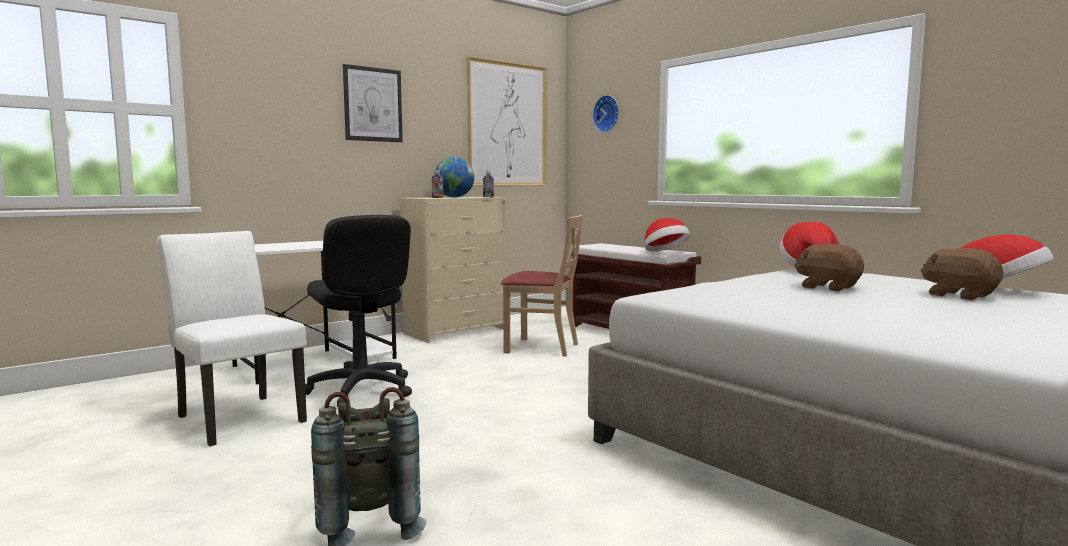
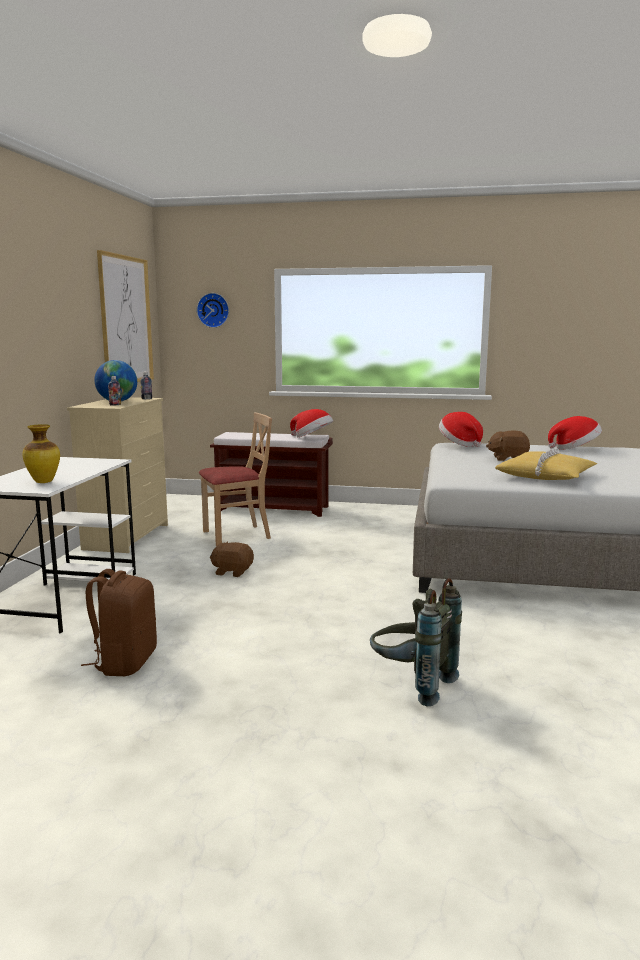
camera: 40 degrees left, 5 degrees up
white chair [156,231,307,446] -> brown backpack [81,569,157,676]
black office chair [305,215,412,407] -> none
picture [343,64,403,142] -> none
brown plush toy [921,248,1003,300] -> brown plush toy moved to [210,542,254,577]
none -> vase [22,424,60,483]
none -> yellow pillow [495,448,597,480]

